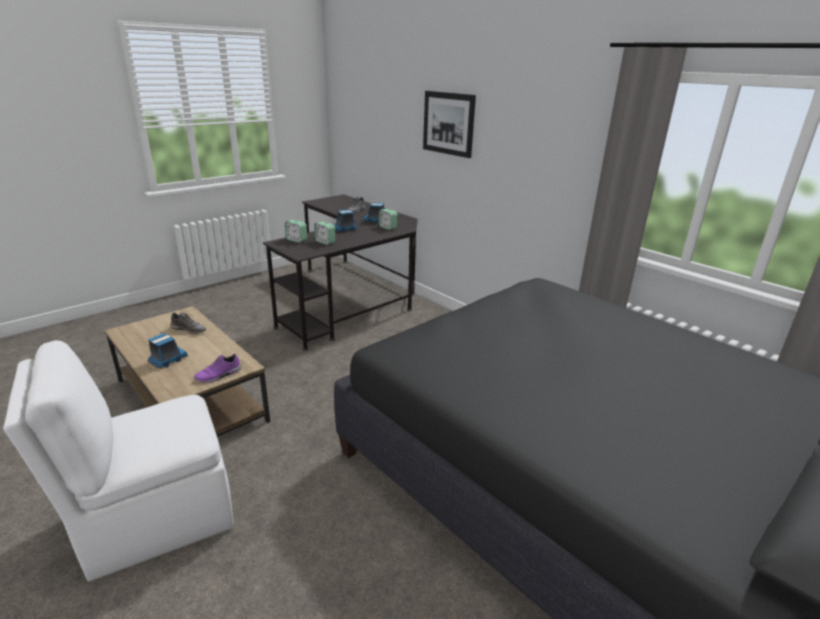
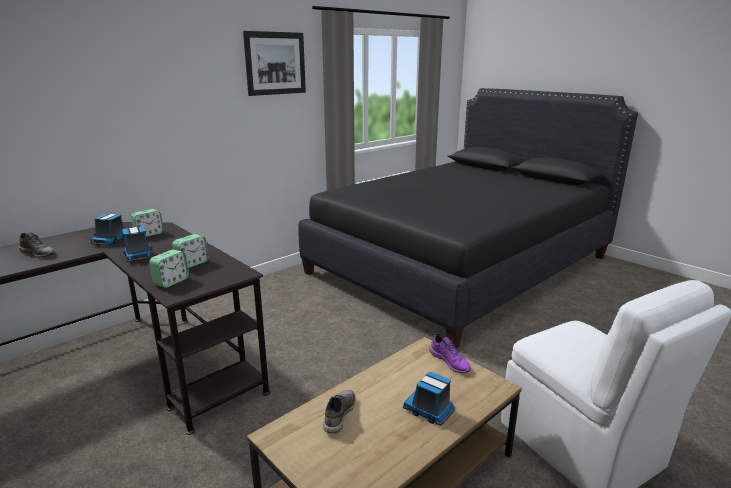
camera: 90 degrees left, 5 degrees down
picture [423,91,476,158] -> picture moved to [243,31,306,96]

